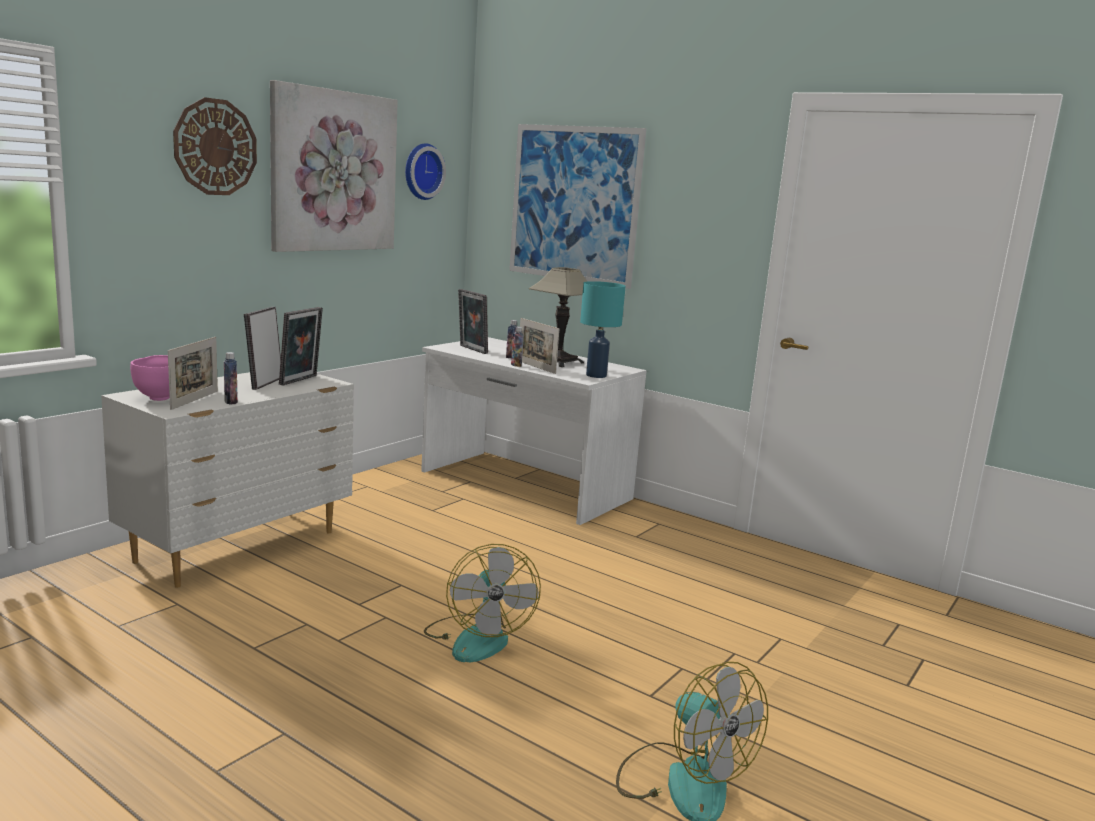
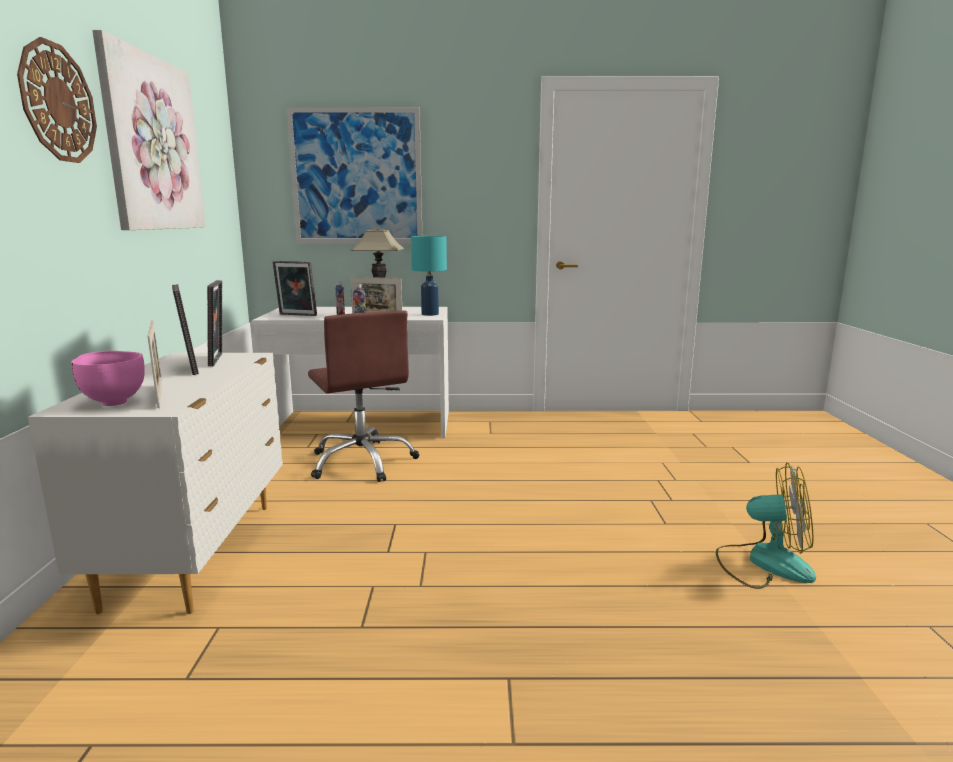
camera: 35 degrees left, 0 degrees up
bottle [224,352,238,405] -> none
wall clock [405,143,446,200] -> none
fan [424,544,541,662] -> none
none -> brown office chair [308,310,419,482]

